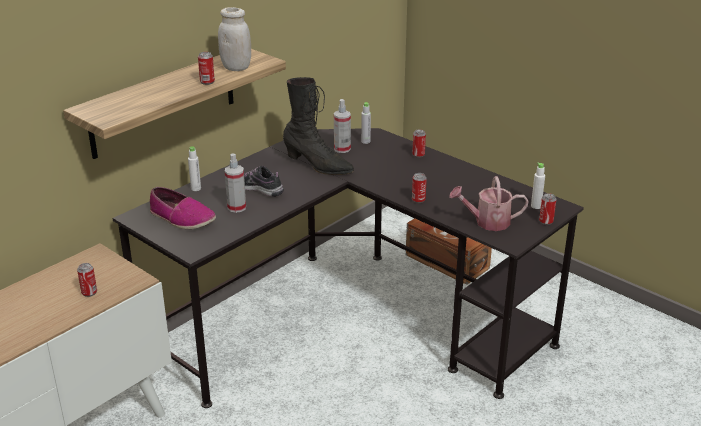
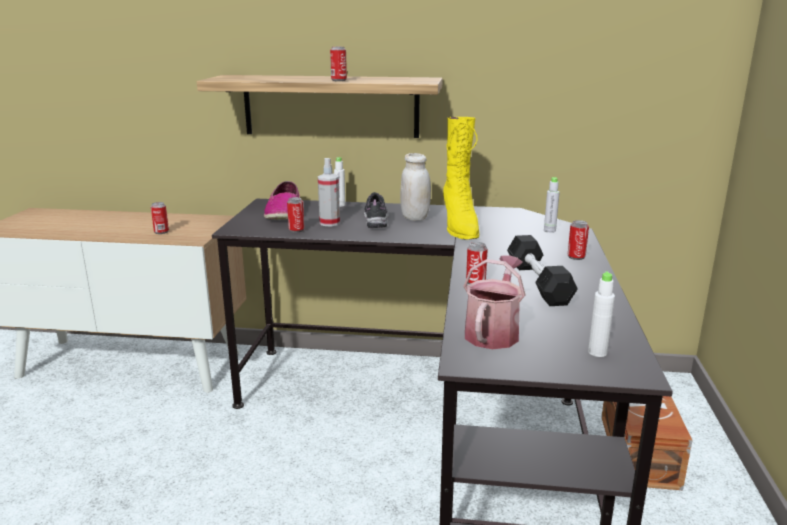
camera: 55 degrees right, 10 degrees down
white jar [218,7,251,71] -> white jar moved to [400,153,431,221]
black boot [283,77,354,175] -> yellow boot [443,117,479,240]
spray bottle [334,99,351,153] -> none
watering can [449,176,529,231] -> watering can turned 60 degrees clockwise [463,255,525,349]
can [539,193,557,225] -> can moved to [287,197,305,232]
none -> black dumbbell [507,235,578,306]

